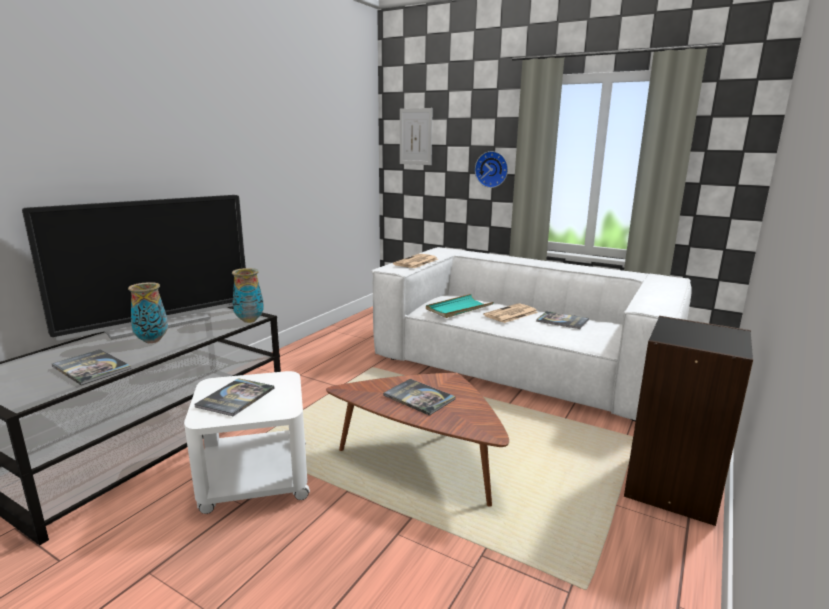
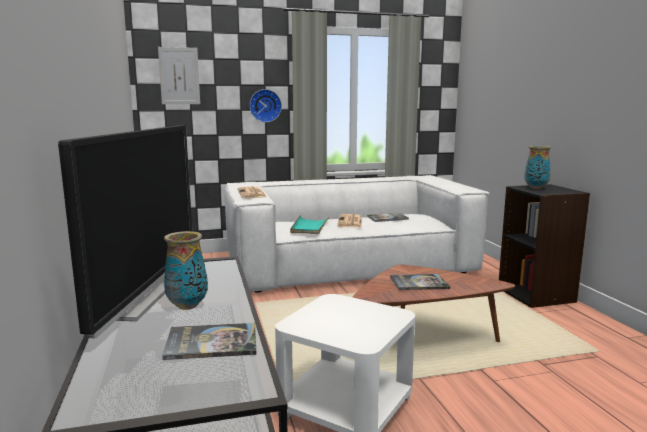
camera: 45 degrees left, 5 degrees down
book [194,378,275,416] -> none
vase [232,268,264,323] -> vase moved to [524,146,551,189]

